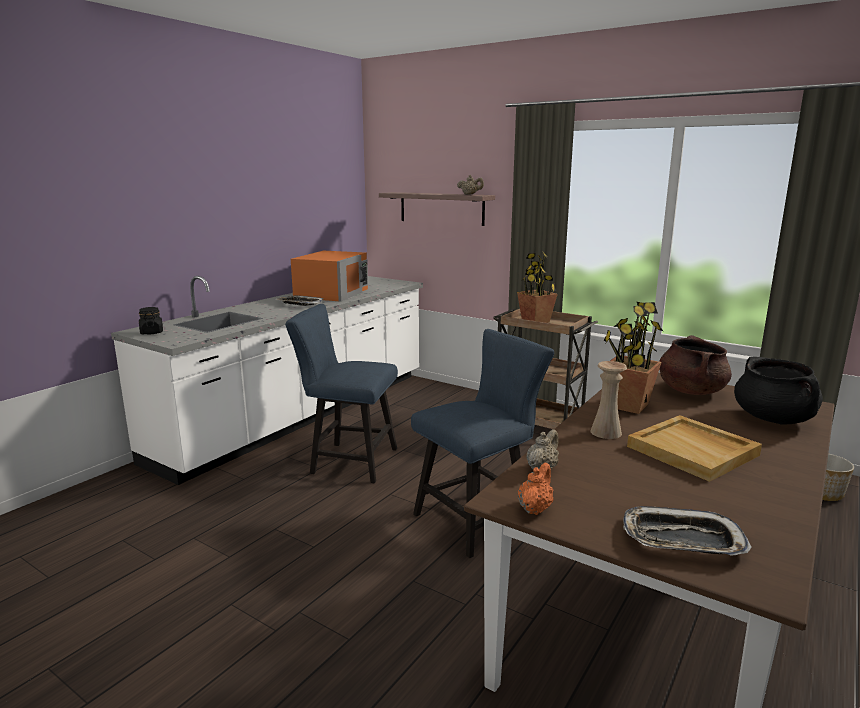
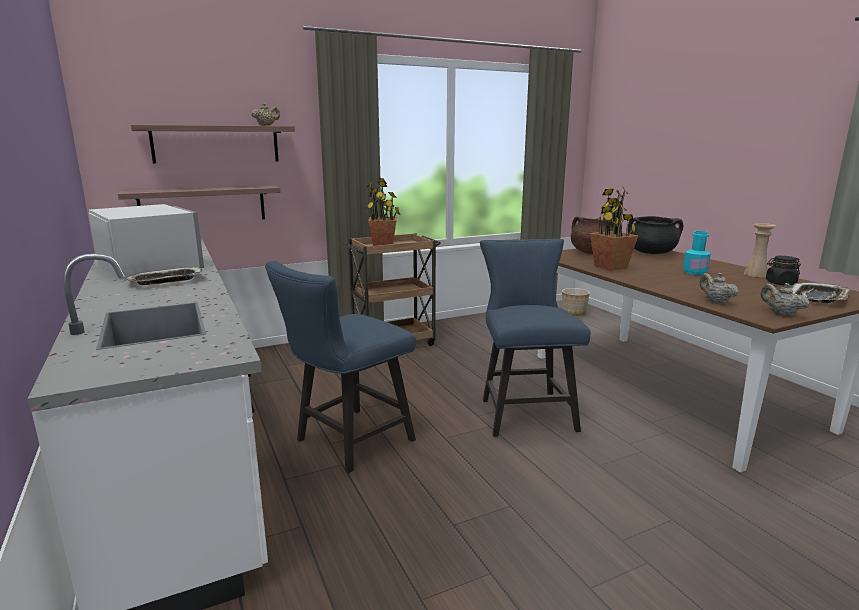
camera: 60 degrees left, 0 degrees up
black jar [139,307,163,334] -> black jar moved to [766,256,801,285]
orange microwave [291,251,368,302] -> white microwave [88,204,204,280]
orange teapot [518,463,554,515] -> beige teapot [760,283,810,316]
beige vase [591,361,627,439] -> beige vase moved to [744,223,776,277]
beige tray [627,415,762,482] -> turquoise bottle [683,231,711,275]
none -> shelf [118,186,281,219]

